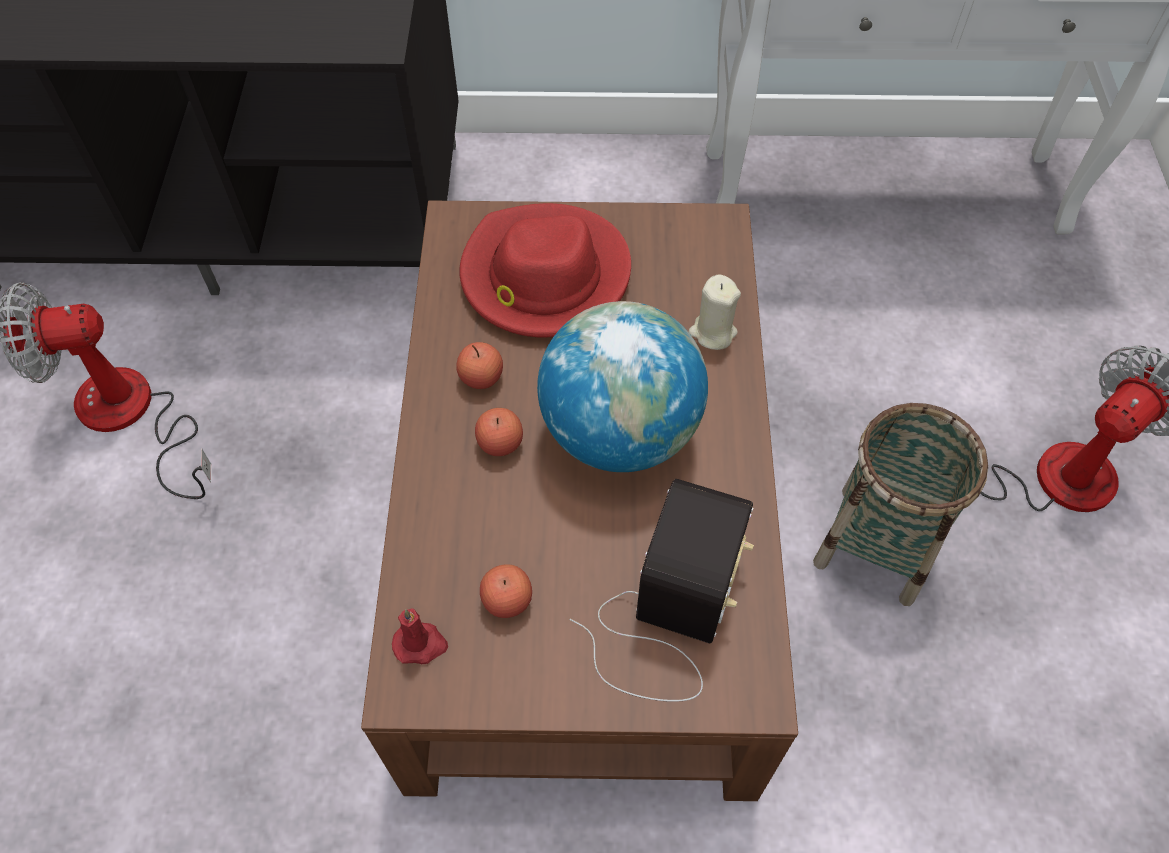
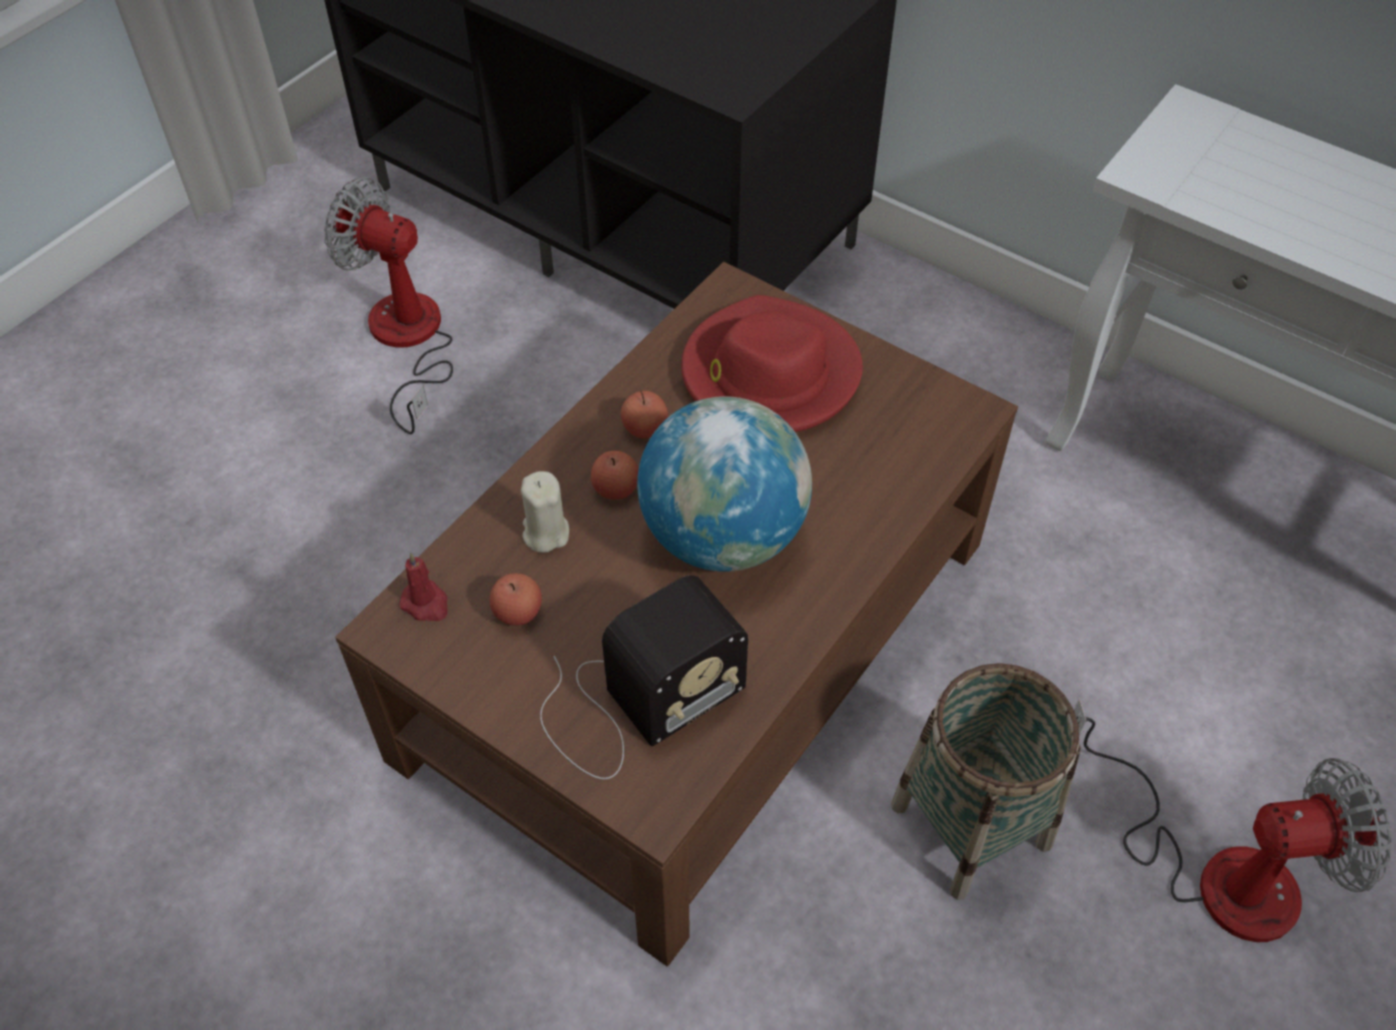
camera: 35 degrees right, 5 degrees down
beige candle [689,274,741,350] -> beige candle moved to [521,471,569,553]

